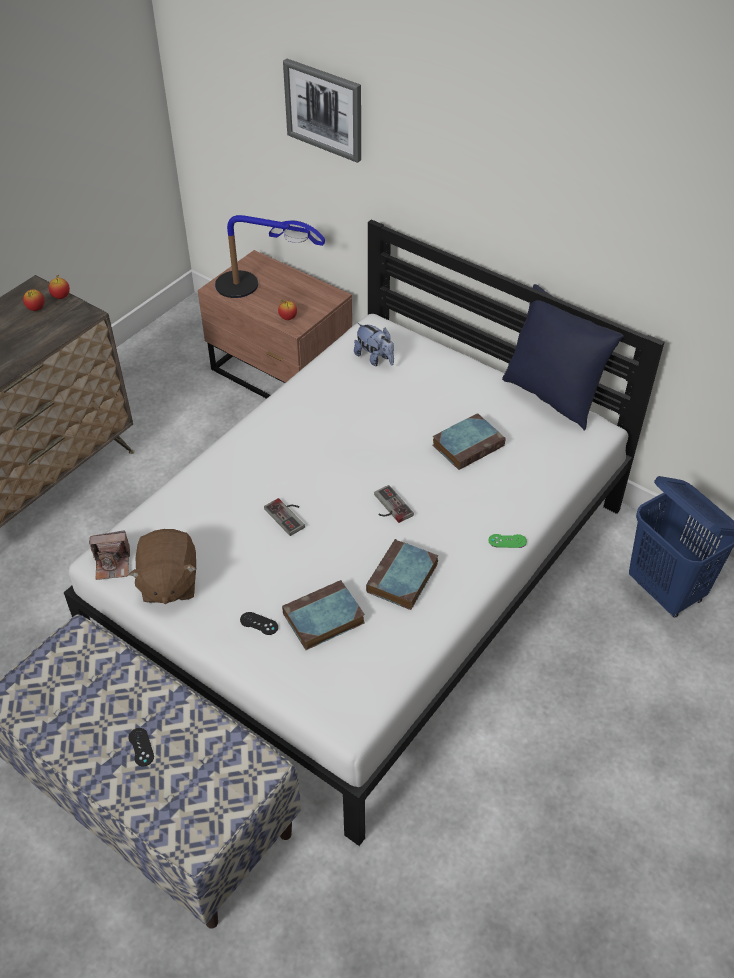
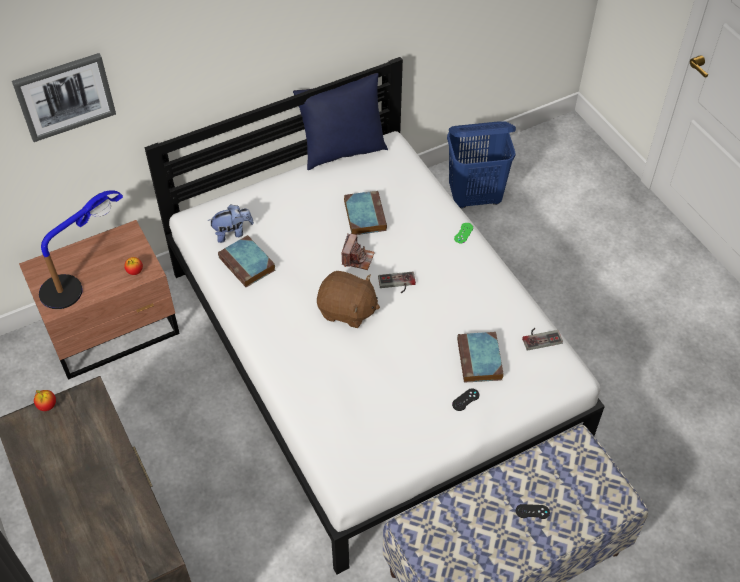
camera: 65 degrees left, 5 degrees up
apple [23,289,45,311] -> none
camera [89,530,130,580] -> camera moved to [342,233,375,270]
brown plush toy [129,529,197,604] -> brown plush toy moved to [317,271,380,328]
game controller [264,498,305,536] -> game controller moved to [522,328,563,351]
book [366,539,438,610] -> book moved to [218,235,275,287]

